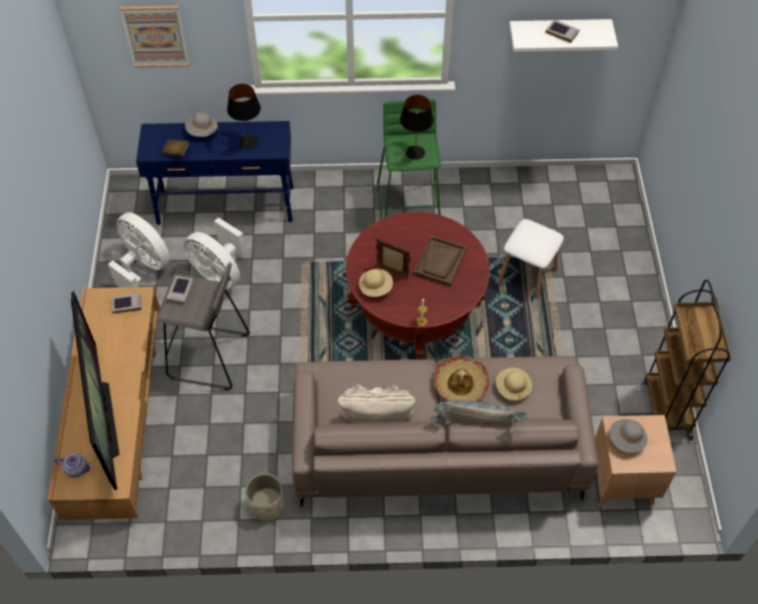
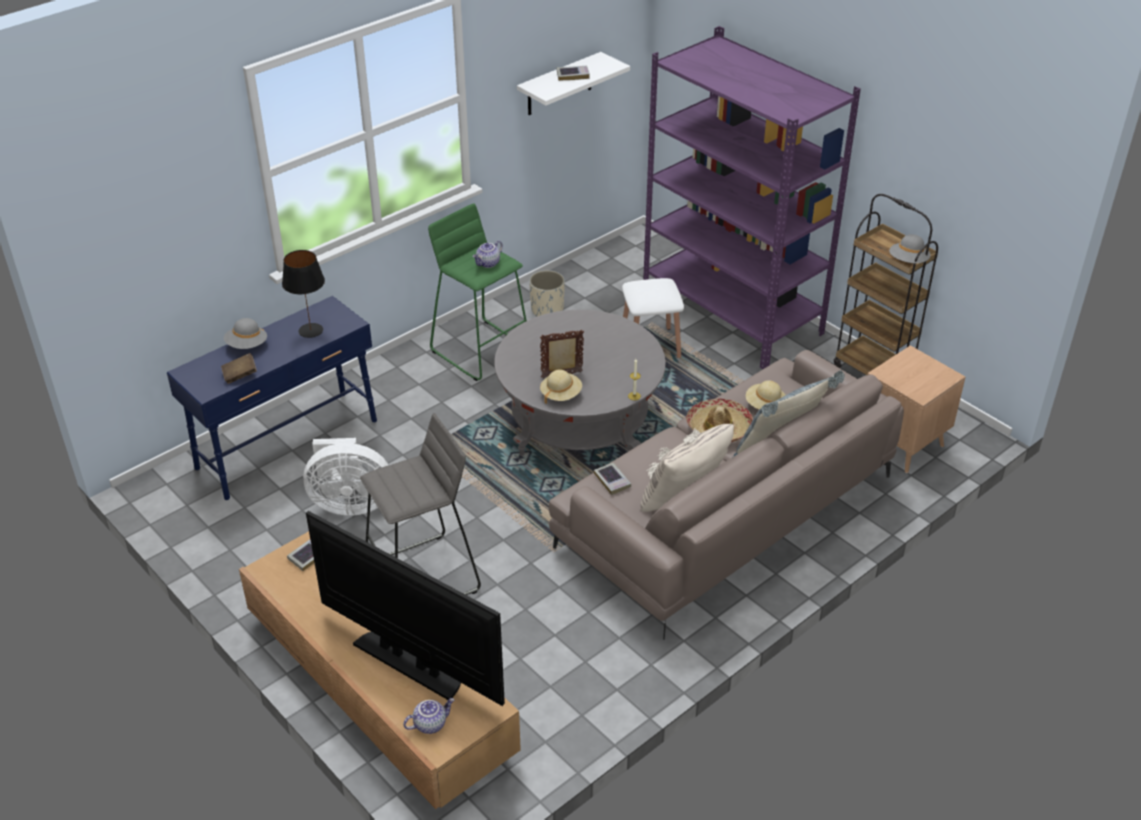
camera: 40 degrees left, 15 degrees down
white fan [108,212,170,287] -> none
picture [119,6,190,67] -> none
book [166,276,194,304] -> book moved to [594,463,631,495]
beige planter [245,473,284,521] -> beige planter moved to [529,270,565,316]
red coffee table [346,212,490,359] -> grey coffee table [494,310,666,456]
black table lamp [400,95,434,160] -> teapot [472,240,503,268]
brown tray [413,235,467,287] -> none
grey hat [609,419,648,453] -> grey hat moved to [889,234,931,263]
none -> purple bookcase [643,26,861,369]

